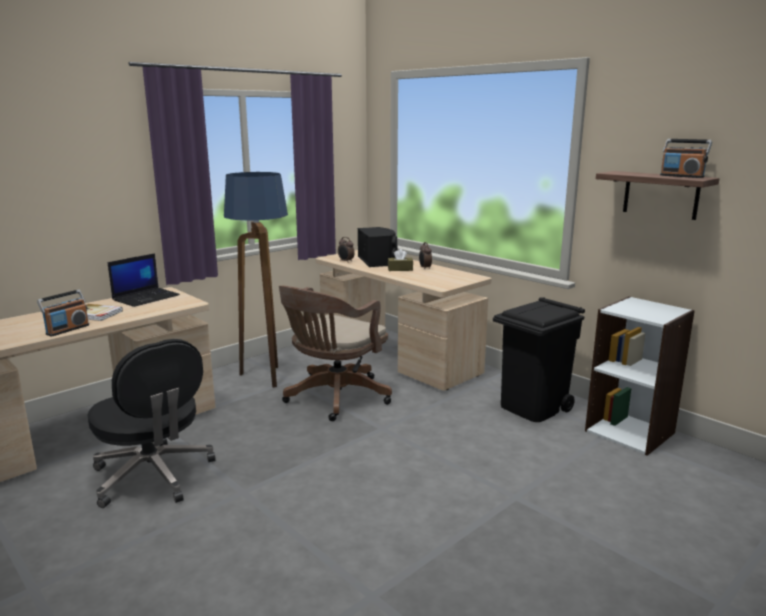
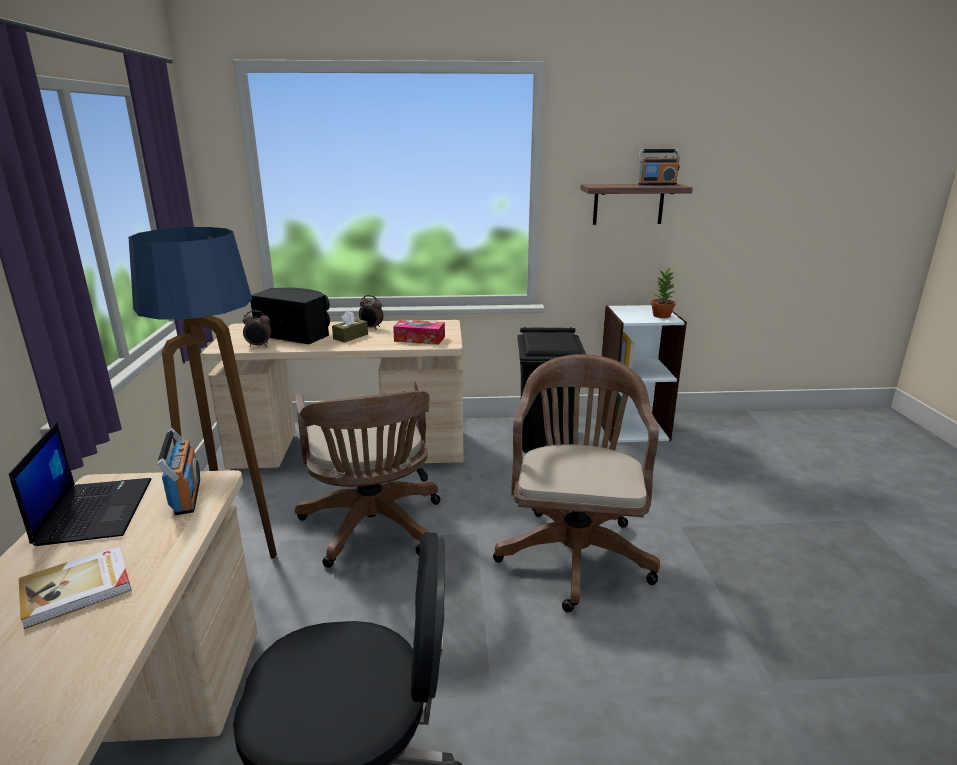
camera: 50 degrees left, 5 degrees up
radio [37,290,89,337] -> radio moved to [157,429,200,515]
none -> tissue box [393,319,445,345]
none -> brown office chair [493,354,660,612]
none -> potted plant [651,268,675,318]

